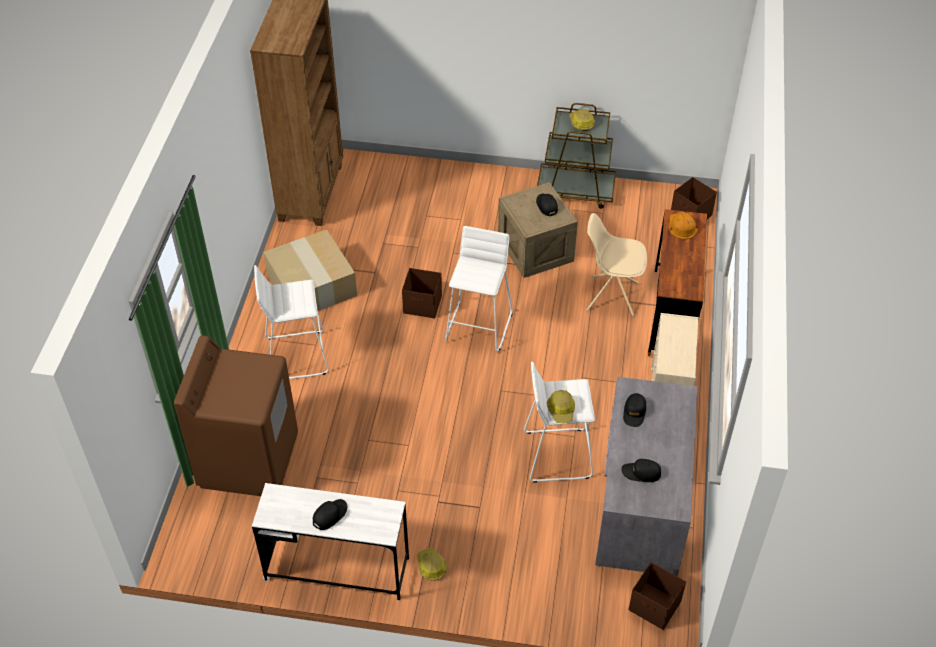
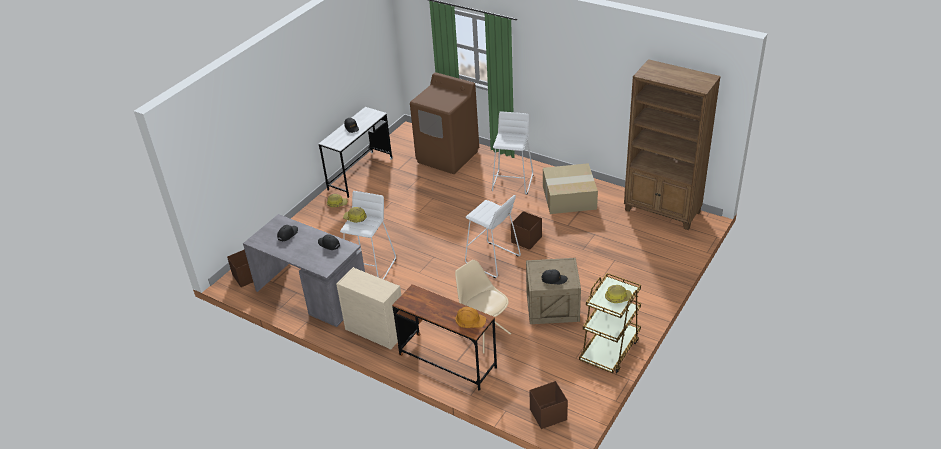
camera: 115 degrees right, 10 degrees down
beige chair [586,213,647,317] -> beige chair turned 75 degrees counterclockwise [455,260,511,354]

